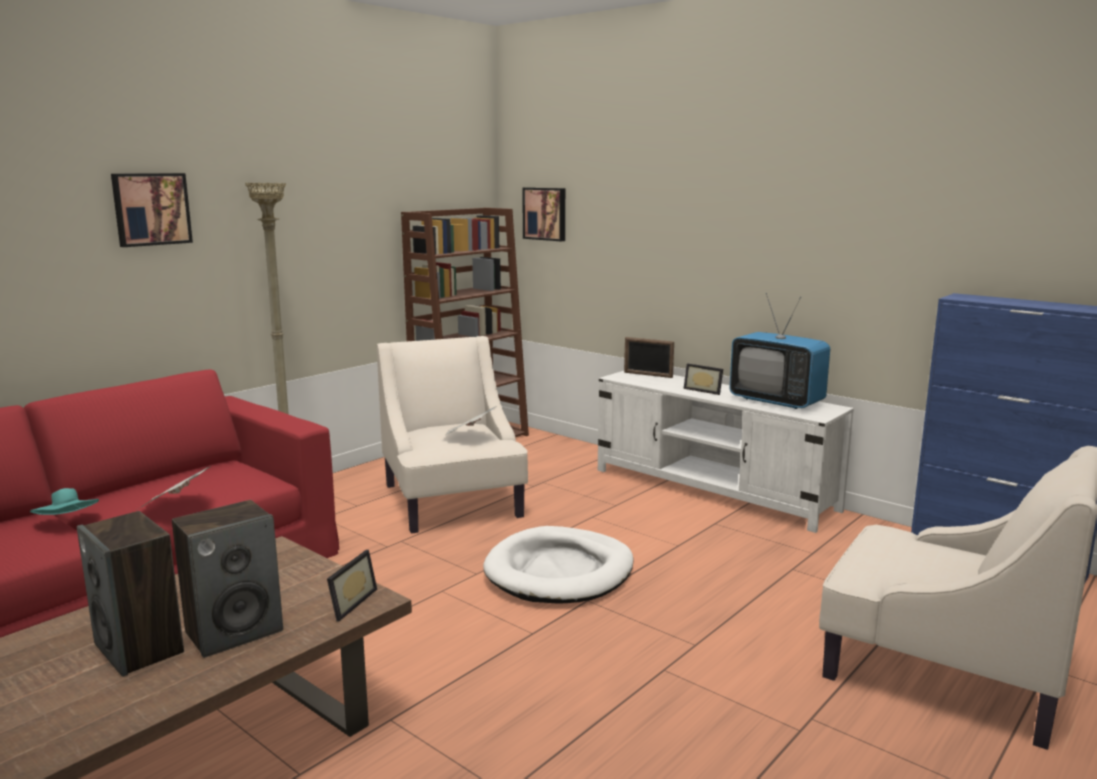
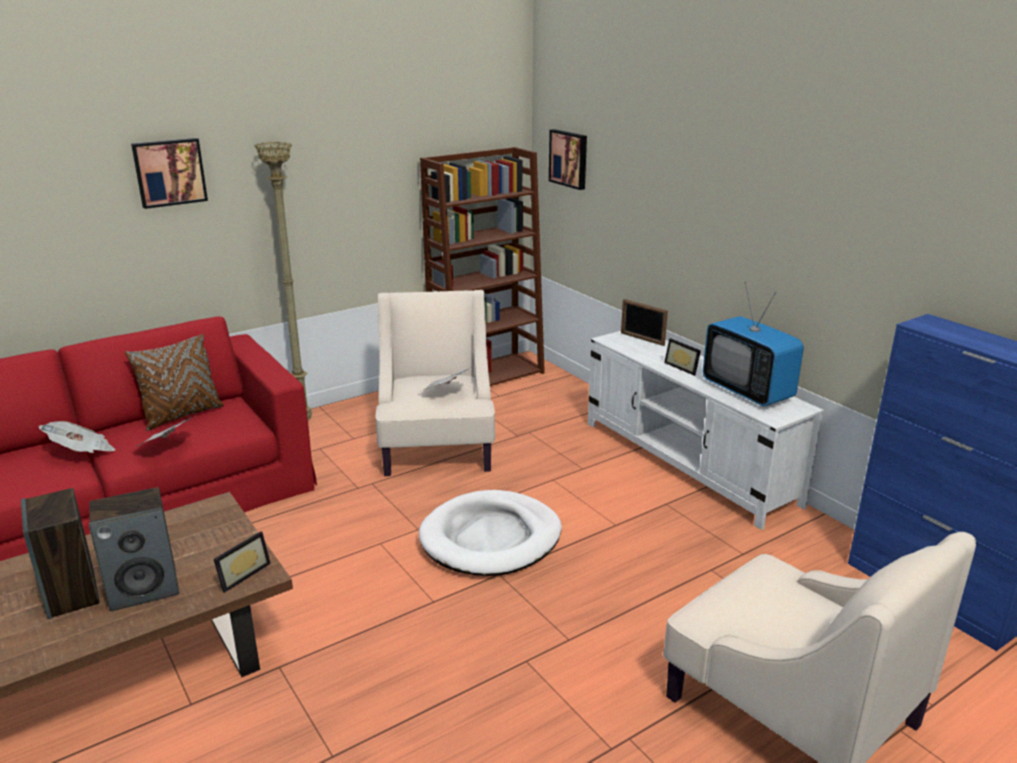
camera: 15 degrees right, 10 degrees up
turquoise hat [30,488,99,515] -> newspaper [39,421,115,453]
none -> brown pillow [125,333,224,431]

